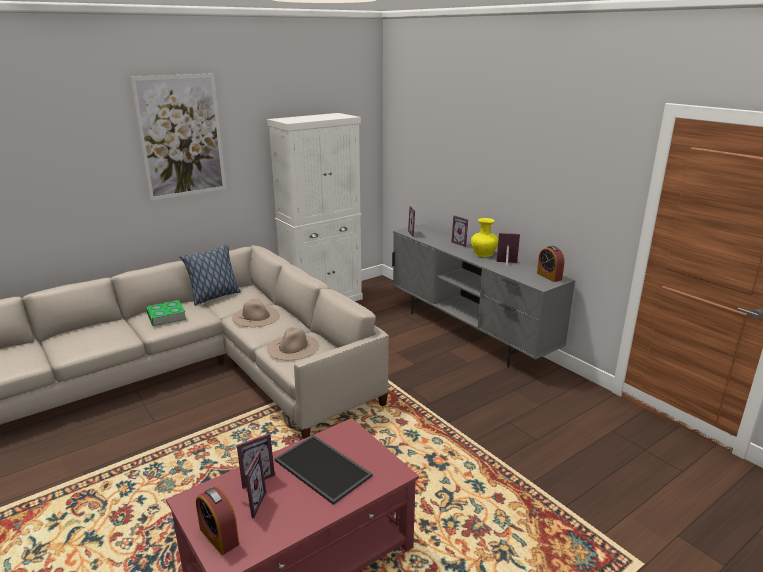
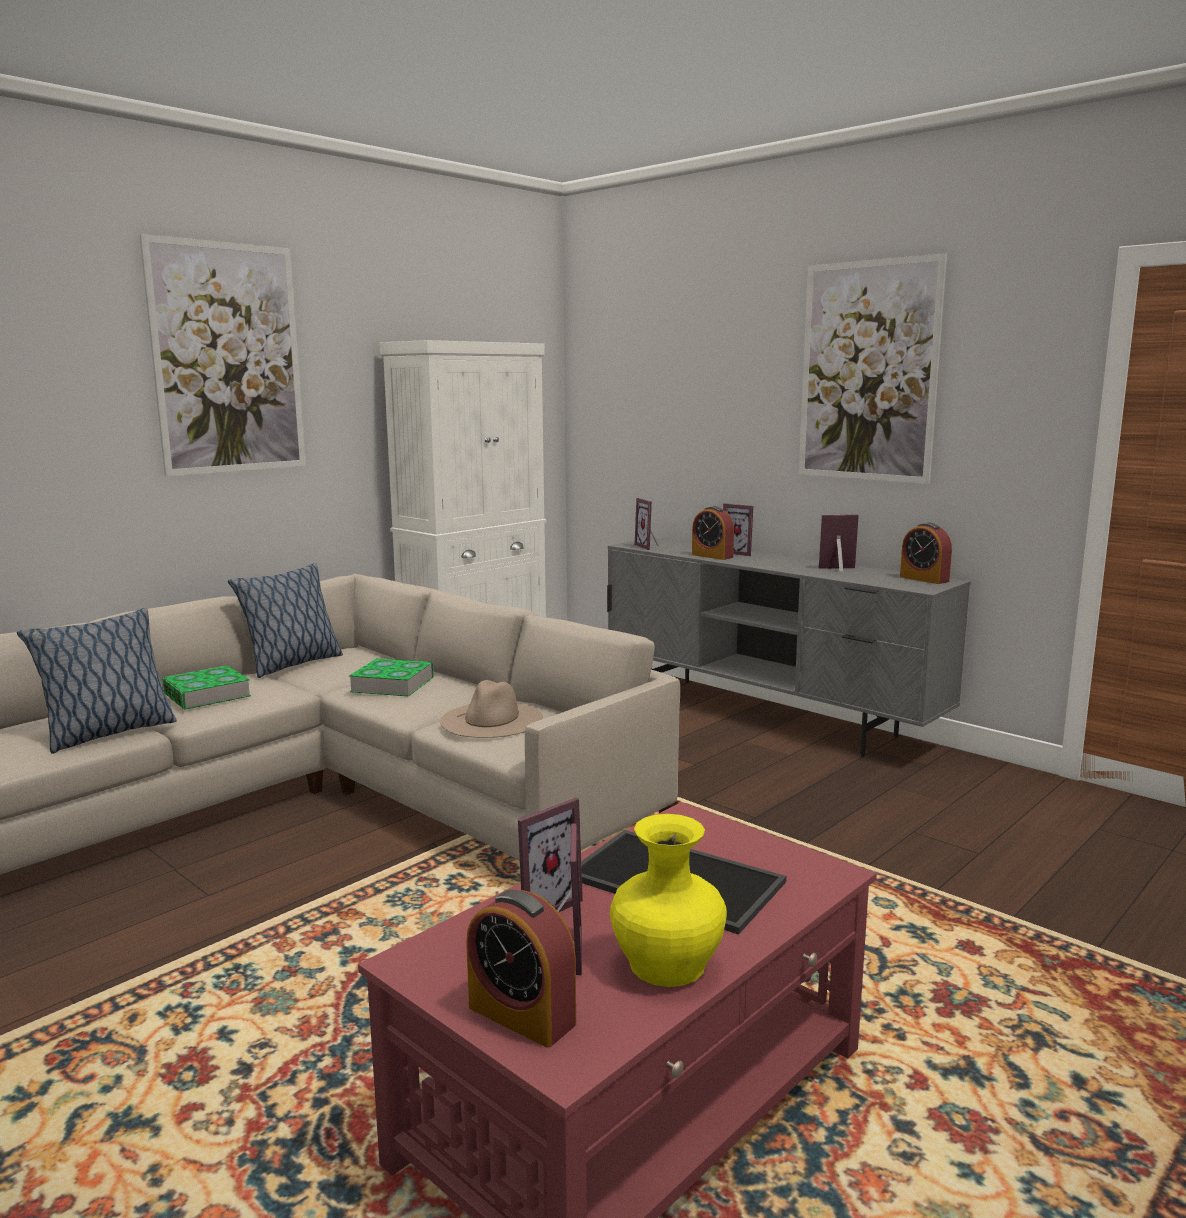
camera: 10 degrees left, 10 degrees down
beige hat [232,298,280,327] -> book [349,658,434,696]
yellow vase [471,218,498,257] -> yellow vase moved to [610,814,727,987]
none -> pillow [17,608,177,754]
none -> alarm clock [692,506,734,560]
none -> picture [799,253,947,484]

